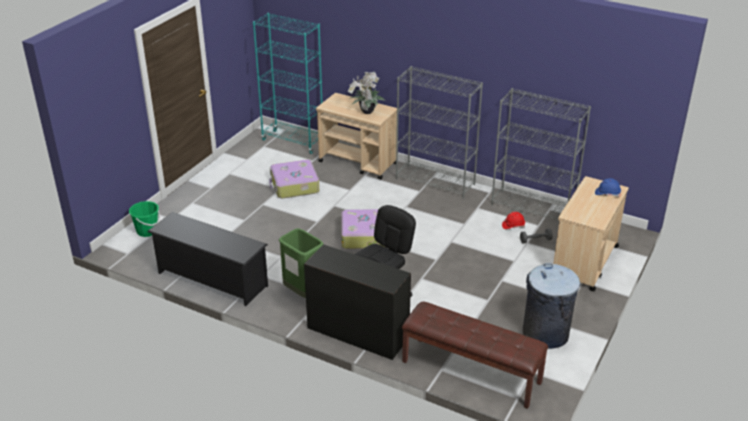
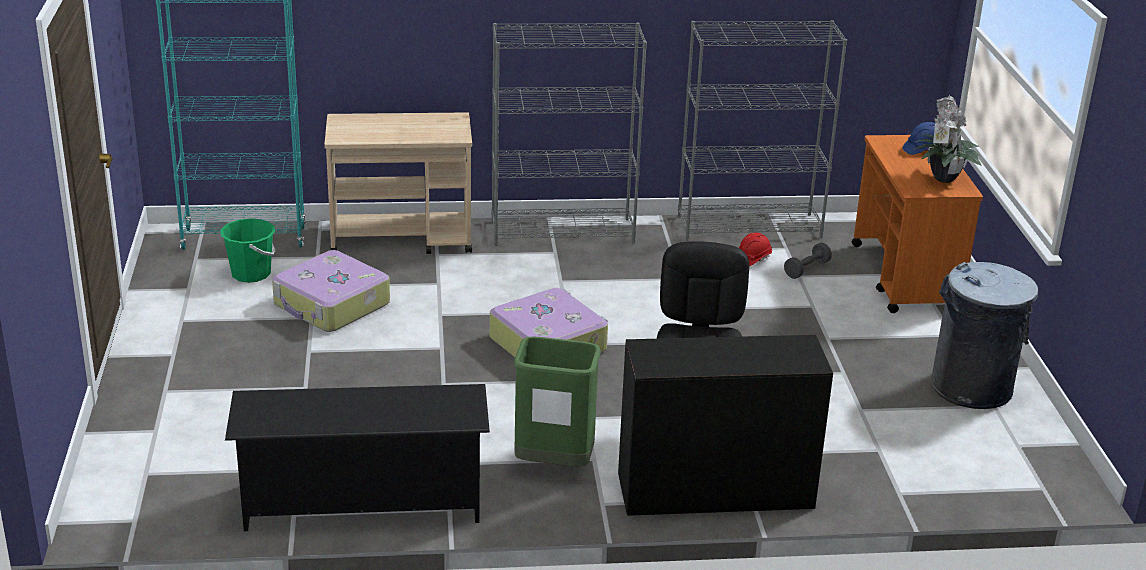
camera: 35 degrees left, 5 degrees down
green bucket [129,201,160,237] -> green bucket moved to [221,218,276,283]
potted plant [347,72,385,114] -> potted plant moved to [914,95,982,183]
brown bench [402,302,548,409] -> none
beige cart [553,176,629,291] -> orange cart [852,135,983,313]

